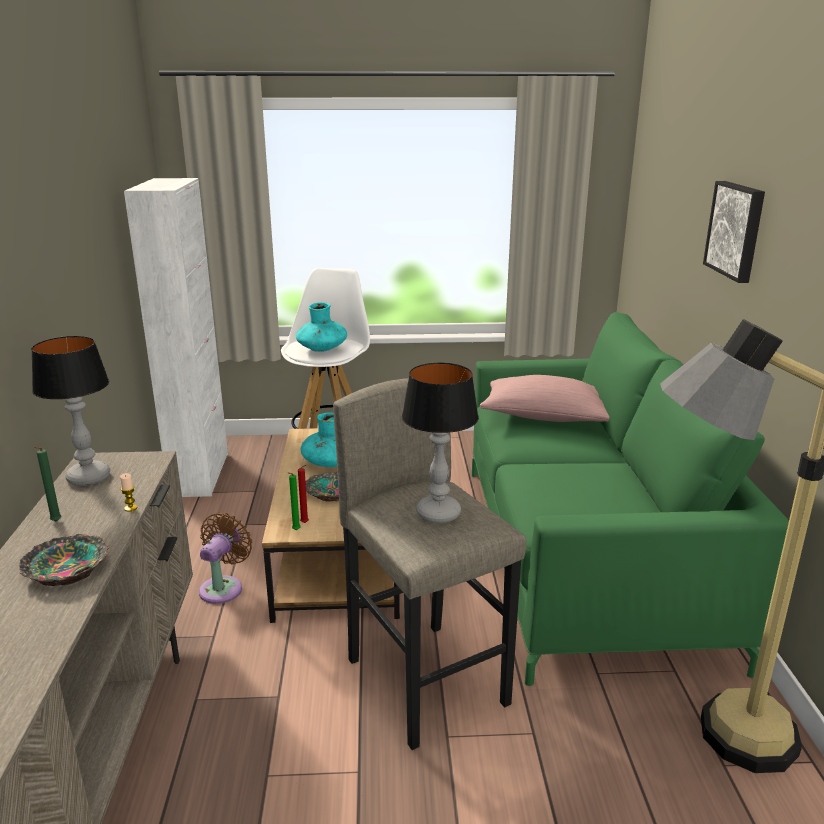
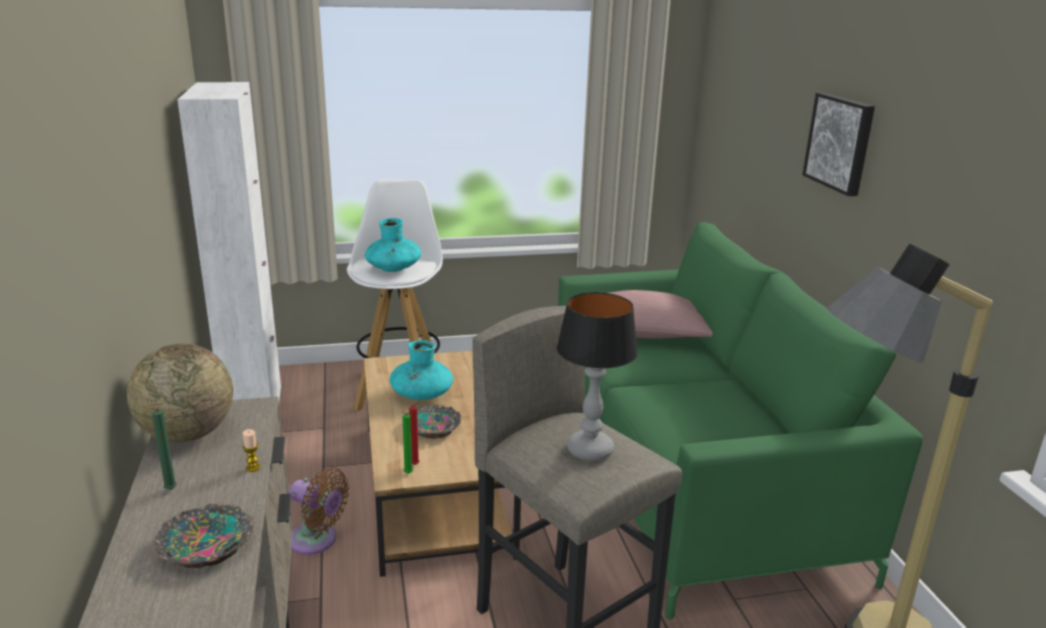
camera: 10 degrees left, 0 degrees up
table lamp [31,336,110,486] -> globe [127,343,233,442]
brown fan [199,513,252,604] -> brown fan turned 105 degrees clockwise [289,468,349,555]

